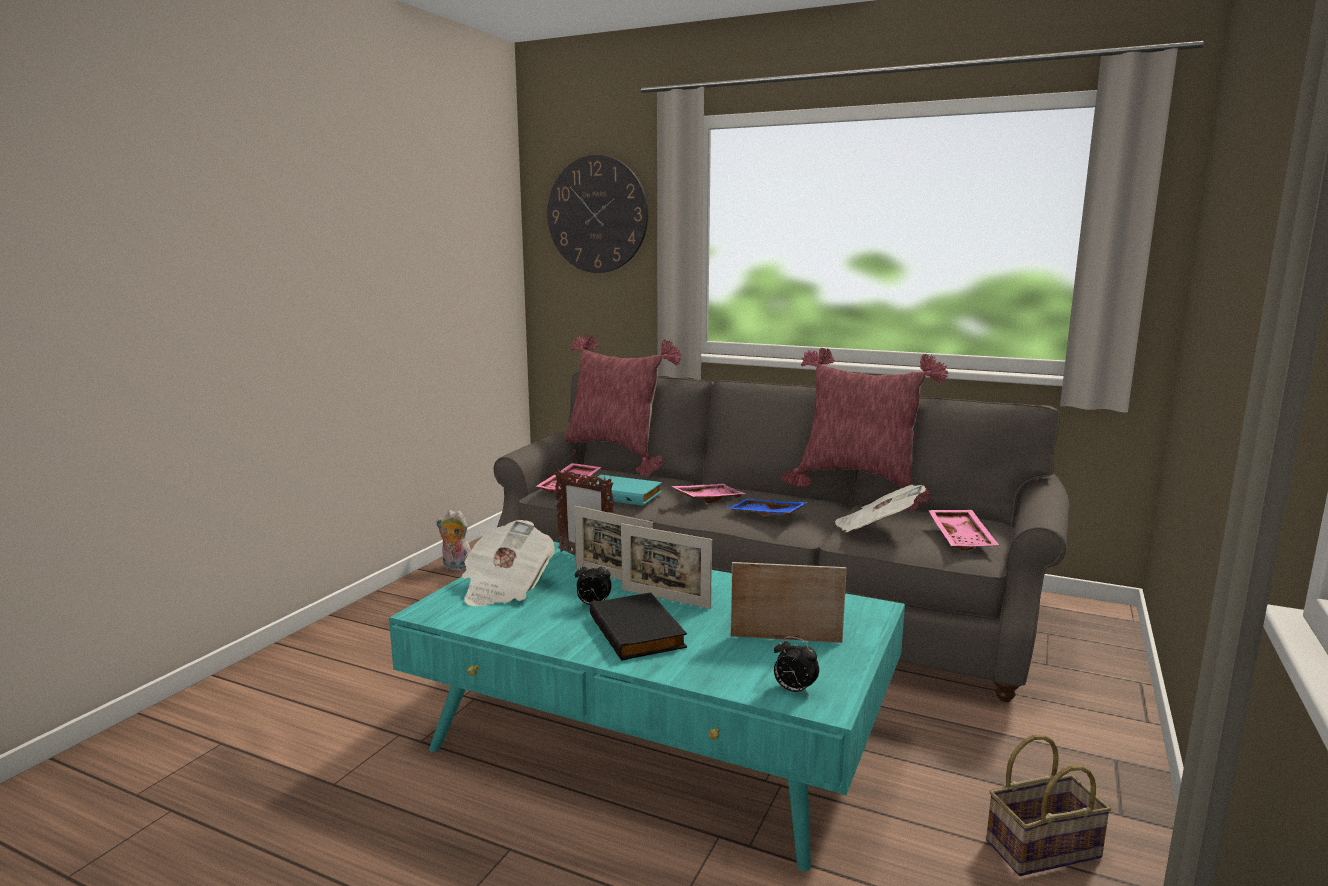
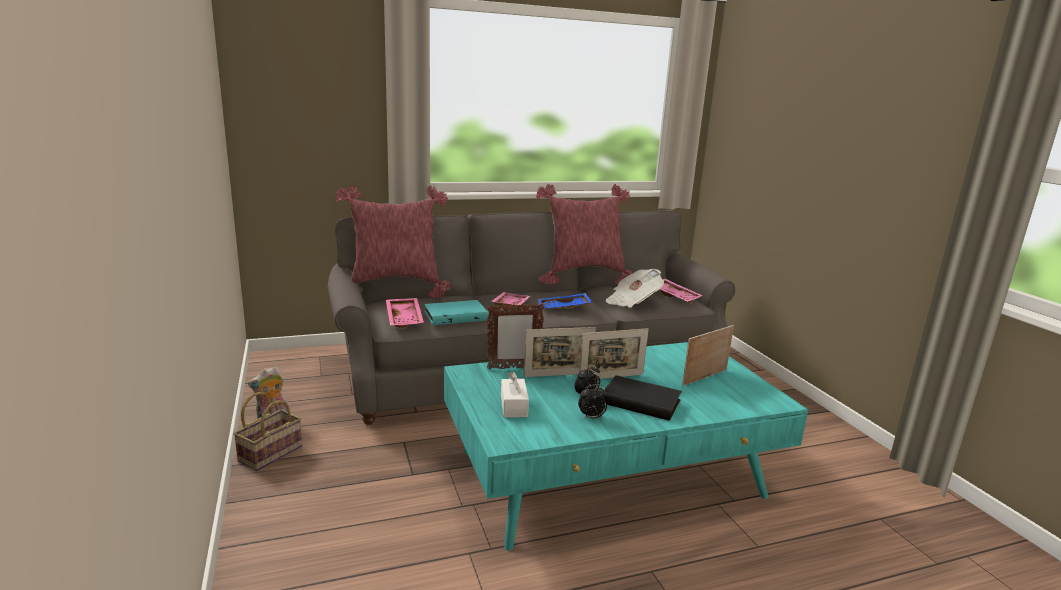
camera: 45 degrees left, 5 degrees up
newspaper [462,520,555,606] -> white tissue box [501,371,529,417]
wall clock [547,155,648,273] -> none
alarm clock [774,636,819,695] -> alarm clock moved to [578,384,608,419]
basket [986,735,1111,876] -> basket moved to [233,392,302,471]

